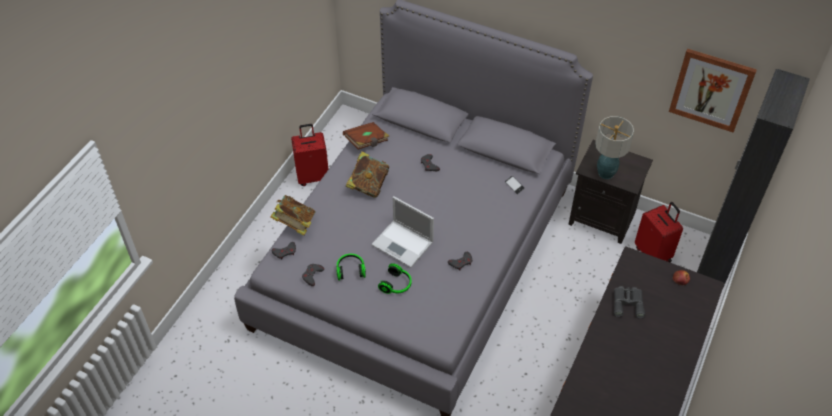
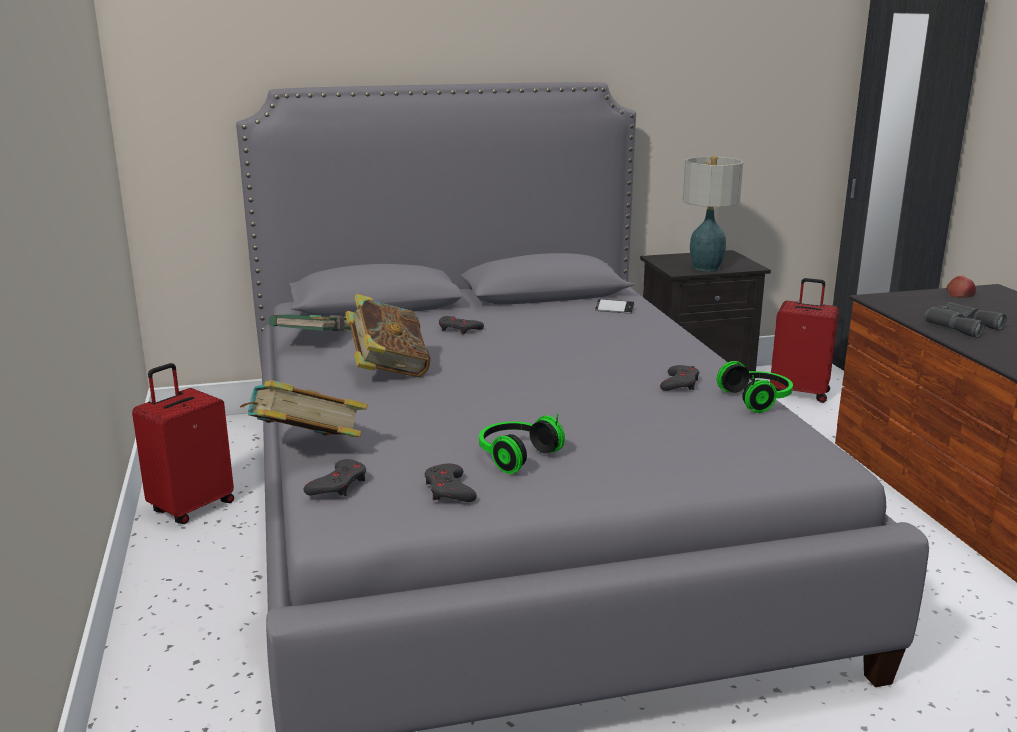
camera: 40 degrees left, 30 degrees down
brown book [343,122,389,150] -> green book [269,315,351,331]
laptop [371,196,434,268] -> none
headphones [378,263,412,294] -> headphones moved to [717,361,793,413]
picture [669,49,757,133] -> none

